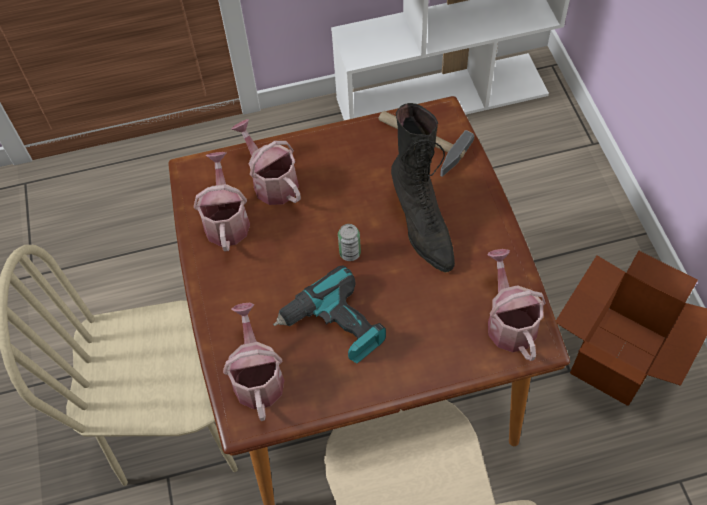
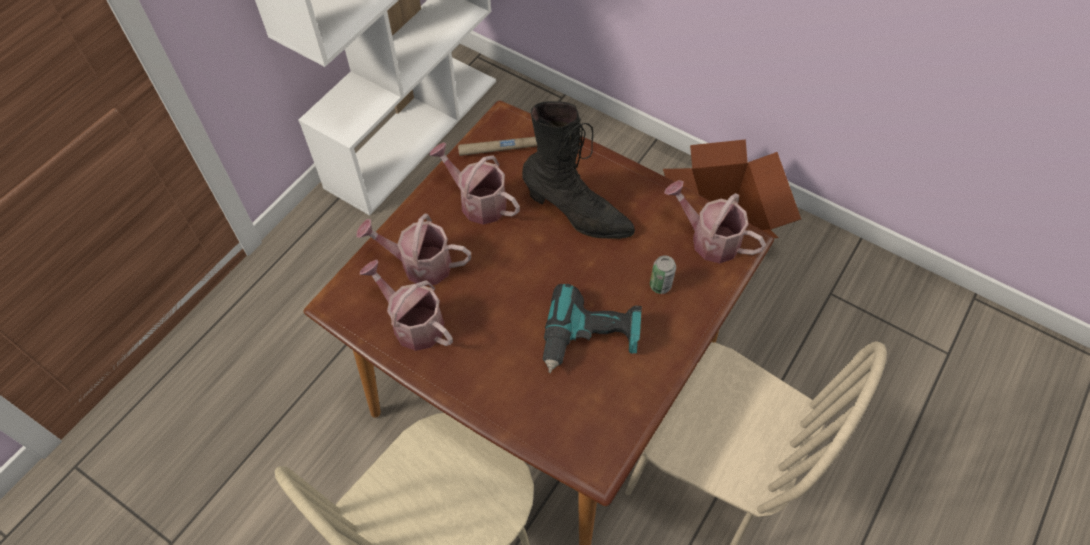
camera: 45 degrees left, 0 degrees up
watering can [223,303,284,421] -> watering can moved to [429,142,520,225]
can [338,224,361,261] -> can moved to [650,255,676,294]

